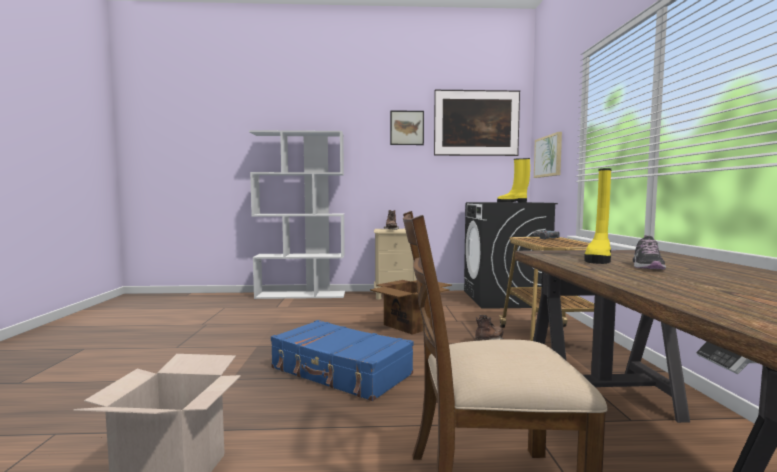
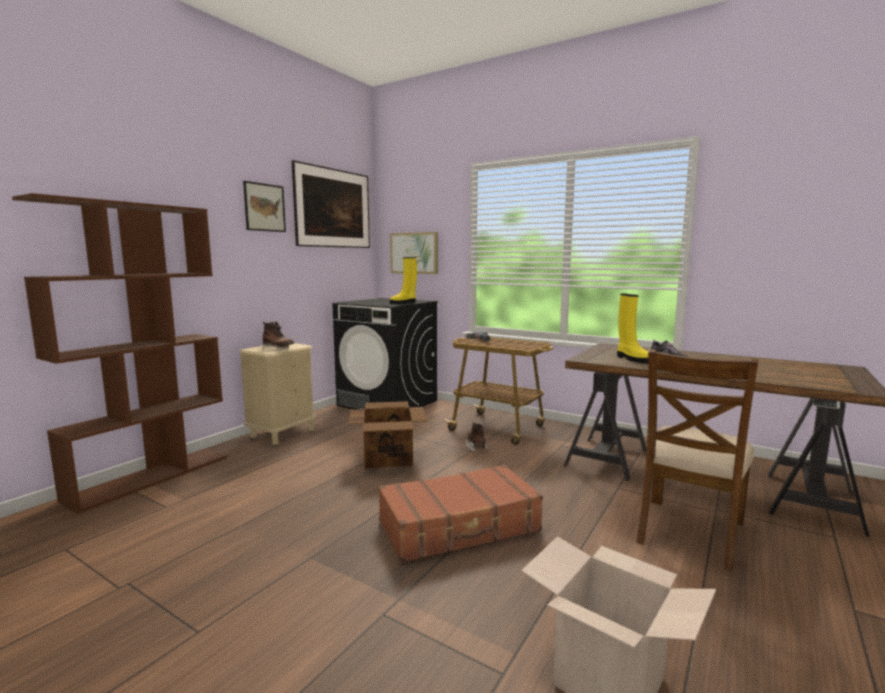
camera: 55 degrees left, 5 degrees up
white bookcase [249,130,345,299] -> brown bookcase [12,193,227,514]
blue suitcase [271,320,414,401] -> brown suitcase [378,465,543,563]

